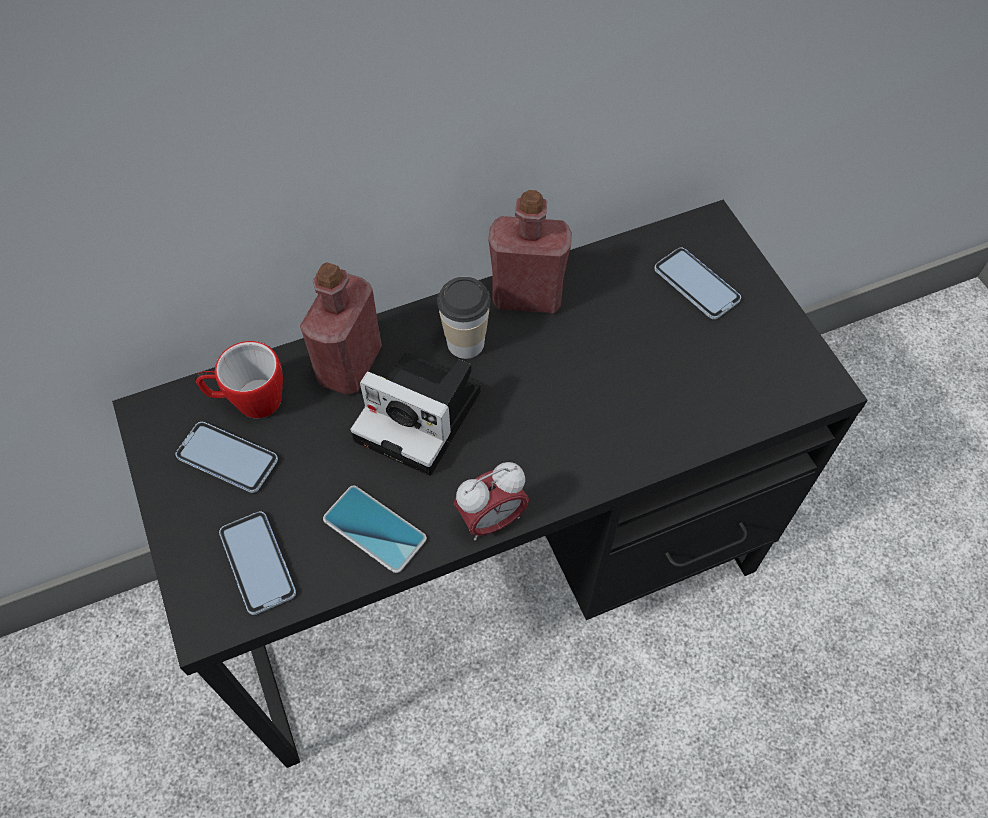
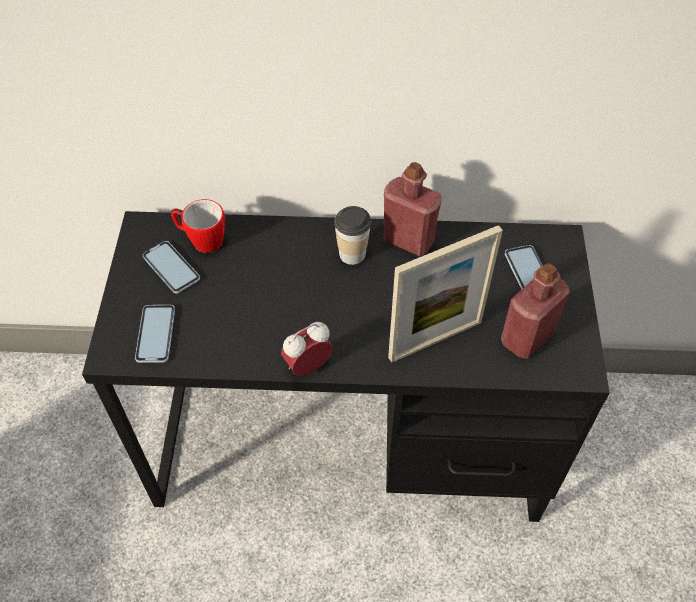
camera: 25 degrees right, 5 degrees down
red bottle [300,262,382,394] -> red bottle moved to [501,263,570,359]
phone [323,486,427,573] -> none
camera [350,353,481,476] -> none
alarm clock [454,462,529,540] -> alarm clock turned 150 degrees clockwise [281,322,333,376]
none -> picture frame [388,225,503,363]

